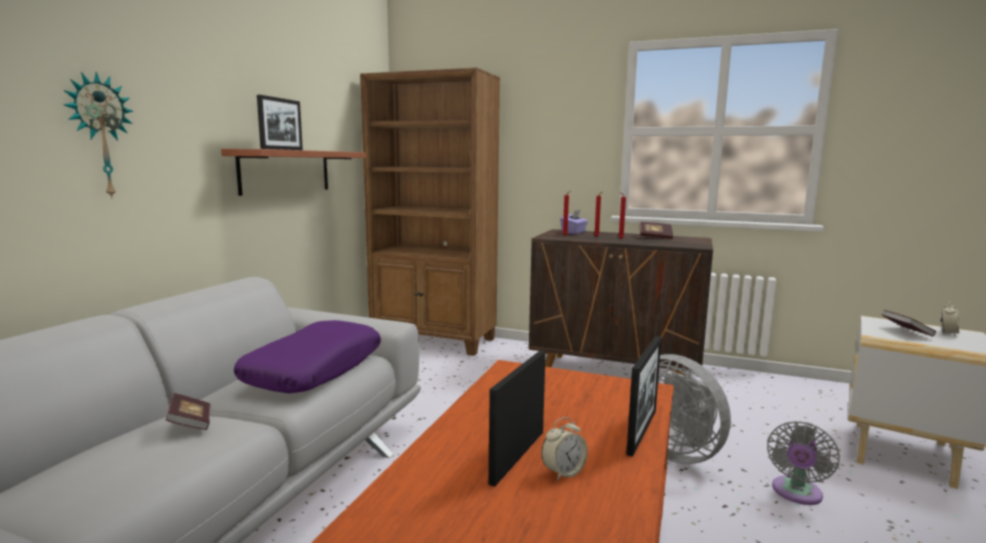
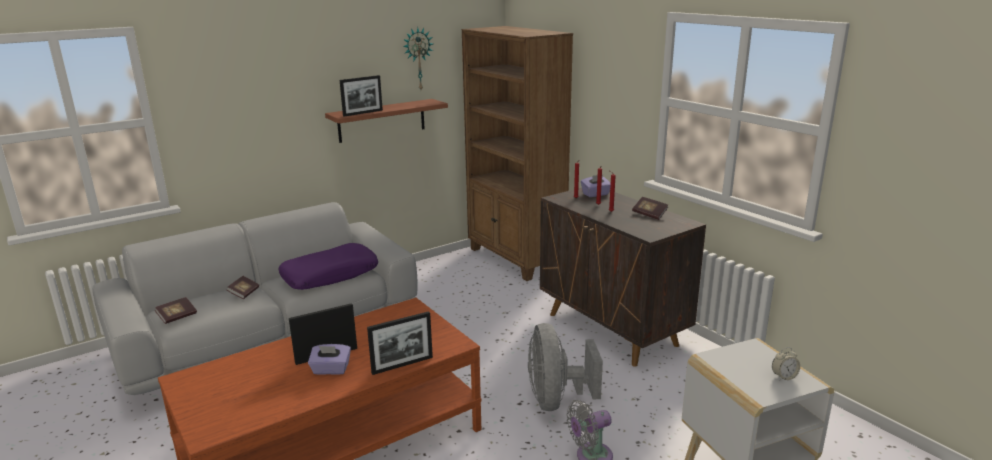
camera: 35 degrees right, 10 degrees up
wall clock [63,72,133,199] -> wall clock moved to [403,28,433,89]
alarm clock [541,417,588,481] -> purple tissue box [308,344,351,375]
book [881,310,936,336] -> book moved to [154,297,197,324]

